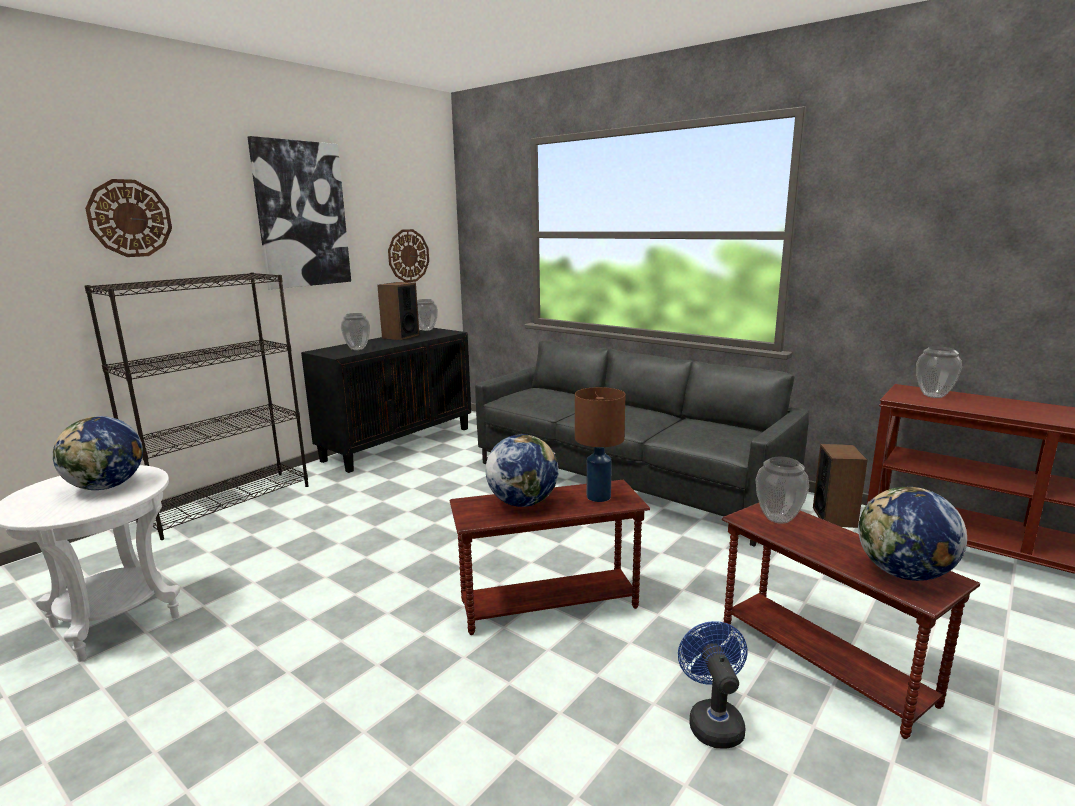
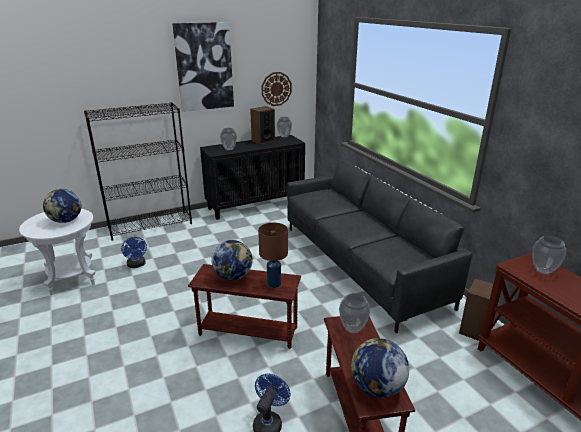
camera: 25 degrees right, 10 degrees up
wall clock [85,179,172,257] -> none
none -> blue fan [121,237,147,268]

